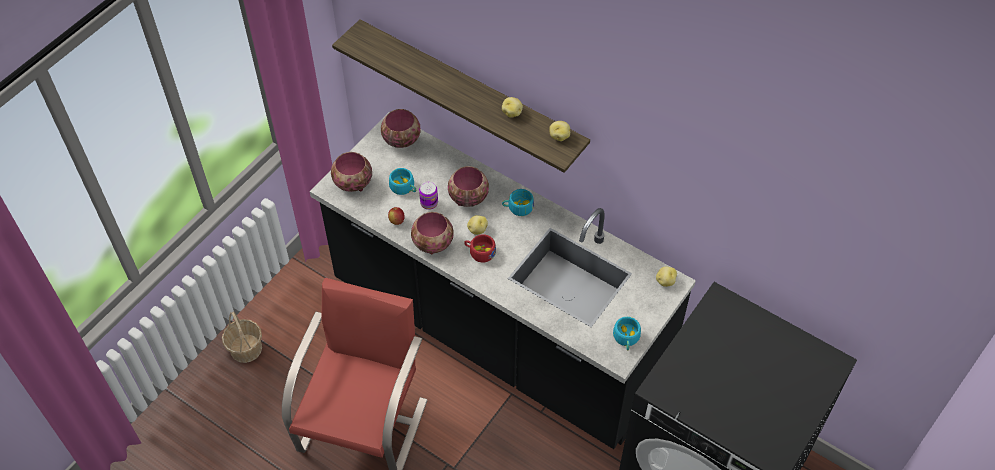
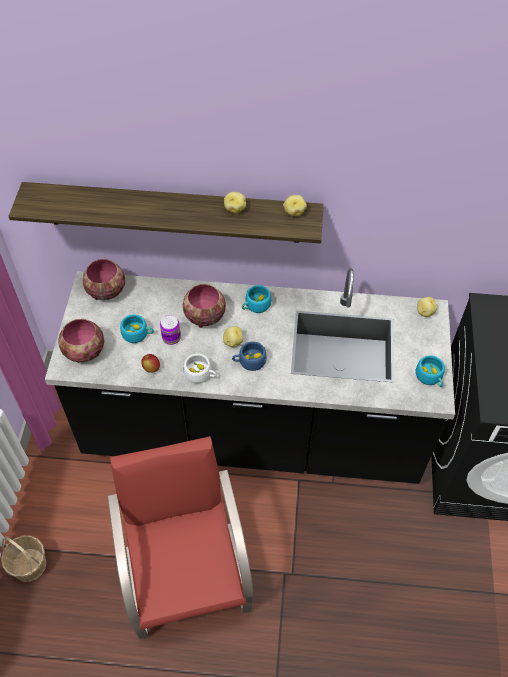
camera: 30 degrees left, 0 degrees up
bowl [411,212,454,254] -> white cup [184,354,217,383]
red cup [464,234,496,263] -> blue cup [232,341,266,371]

